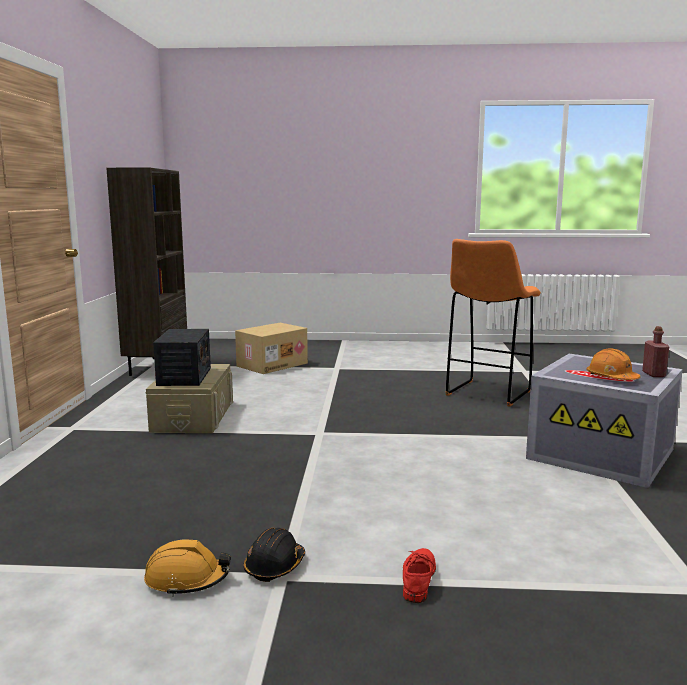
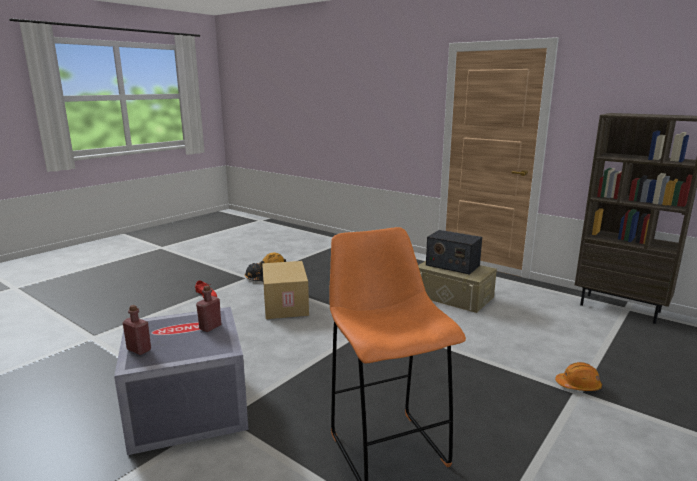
camera: 125 degrees right, 5 degrees up
cardboard box [235,323,308,374] -> cardboard box moved to [262,261,309,319]
orange hard hat [586,348,640,380] -> orange hard hat moved to [555,362,602,391]
none -> red bottle [196,285,221,332]

